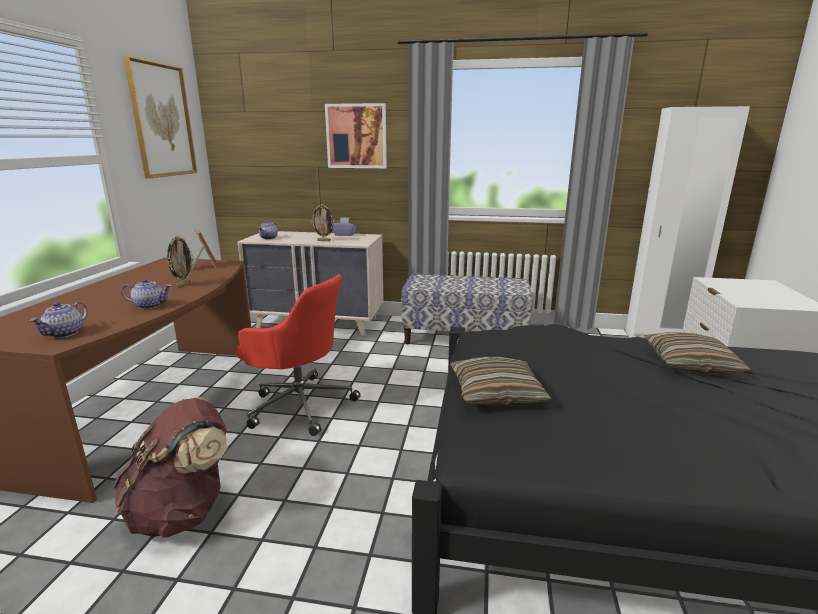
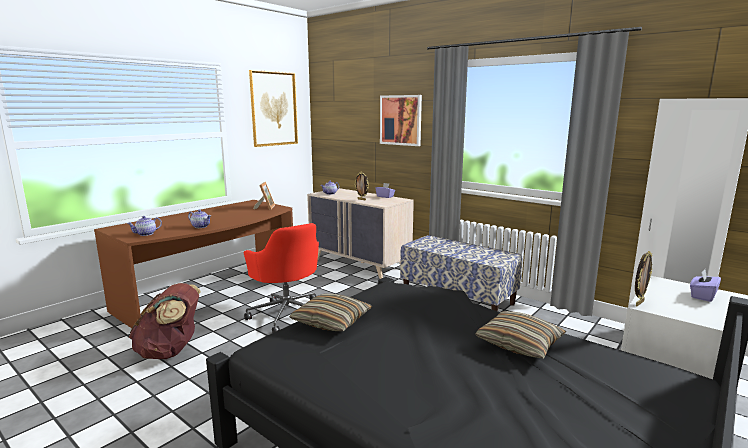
camera: 30 degrees right, 5 degrees down
picture frame [167,235,193,288] -> picture frame moved to [635,251,652,306]
none -> purple tissue box [690,269,721,302]

